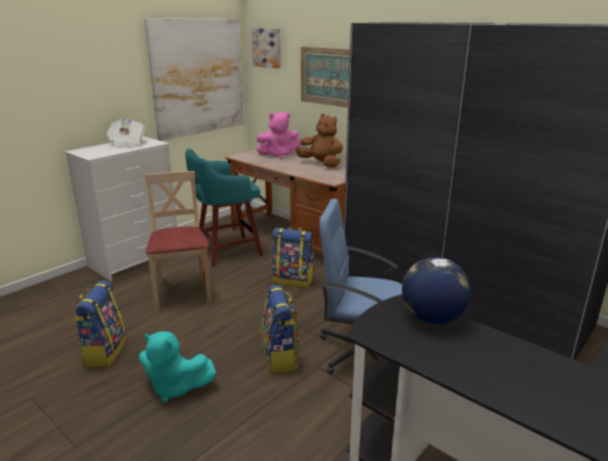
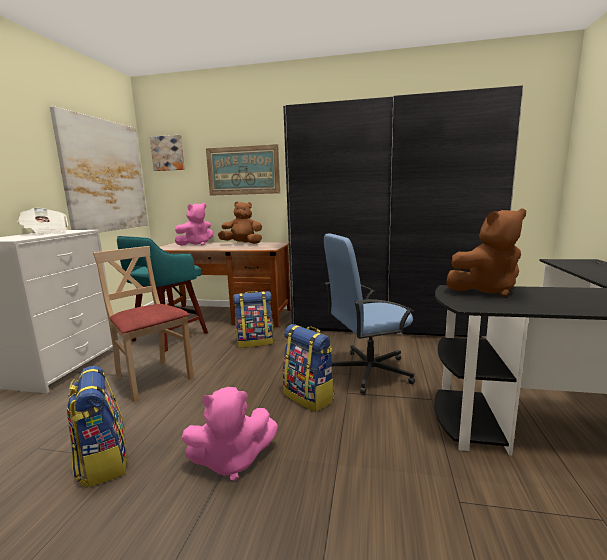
camera: 30 degrees left, 10 degrees down
turquoise plush toy [139,331,216,403] -> pink plush toy [182,387,278,481]
globe [402,257,471,324] -> brown plush toy [446,208,526,297]

